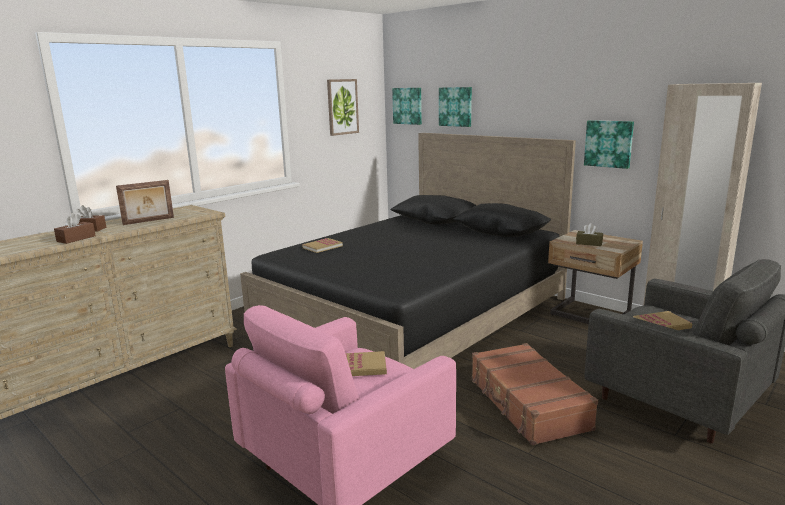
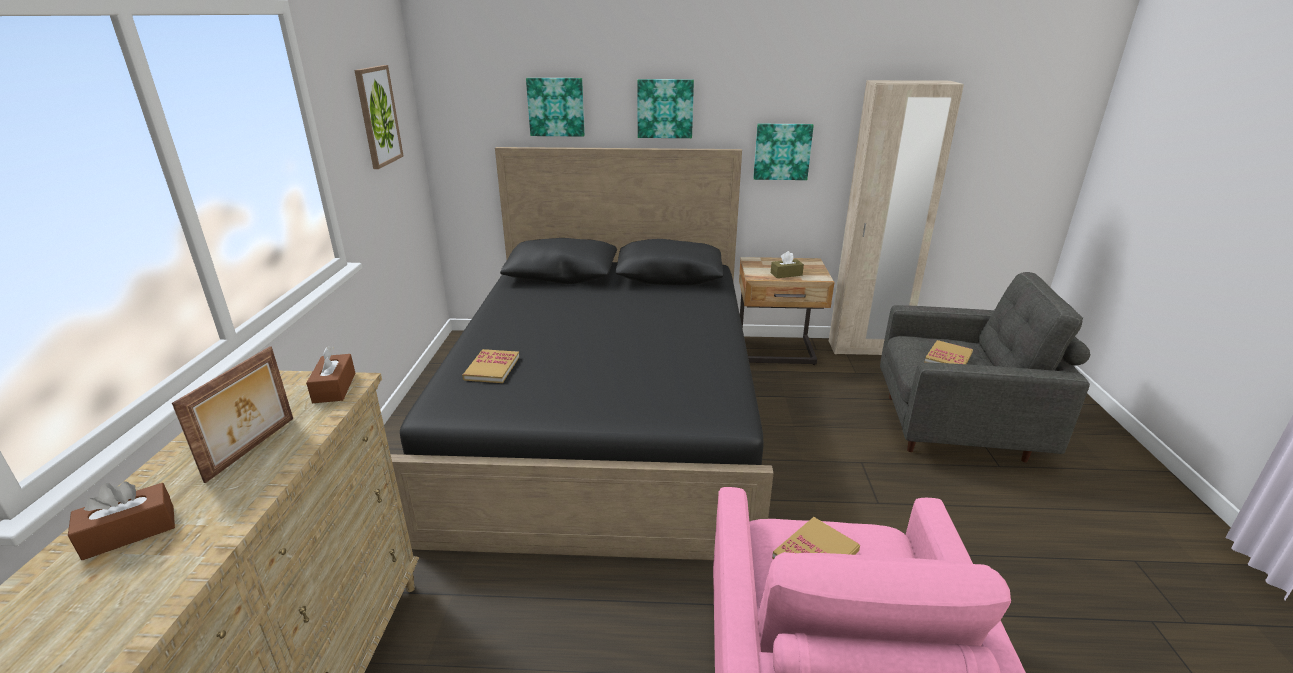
camera: 40 degrees left, 10 degrees up
brown tissue box [54,213,96,244] -> brown tissue box moved to [306,346,355,403]
picture [392,88,422,125] -> picture moved to [637,79,694,138]
brown suitcase [472,343,598,445] -> none

